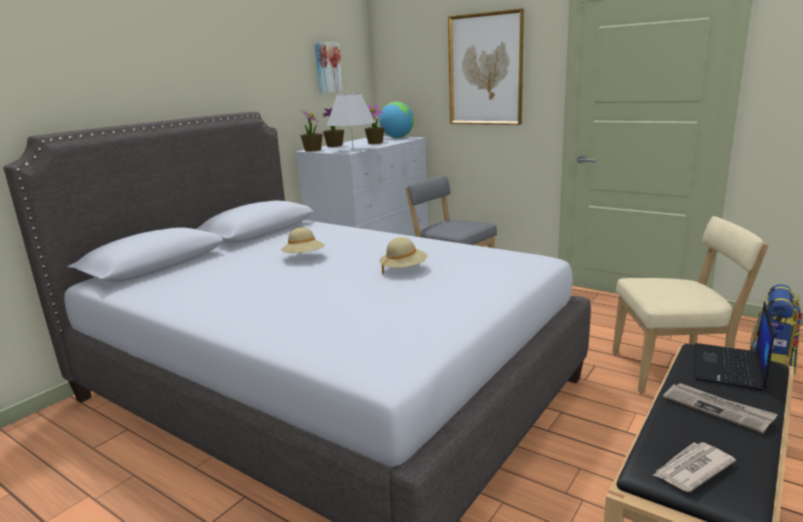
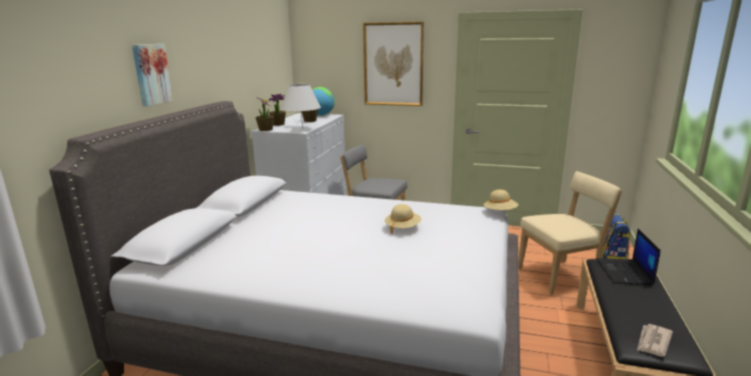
camera: 20 degrees left, 0 degrees up
beige hat [281,228,325,253] -> beige hat moved to [483,190,518,210]
picture [315,42,343,94] -> picture moved to [132,44,173,106]
newspaper [663,383,778,434] -> none

